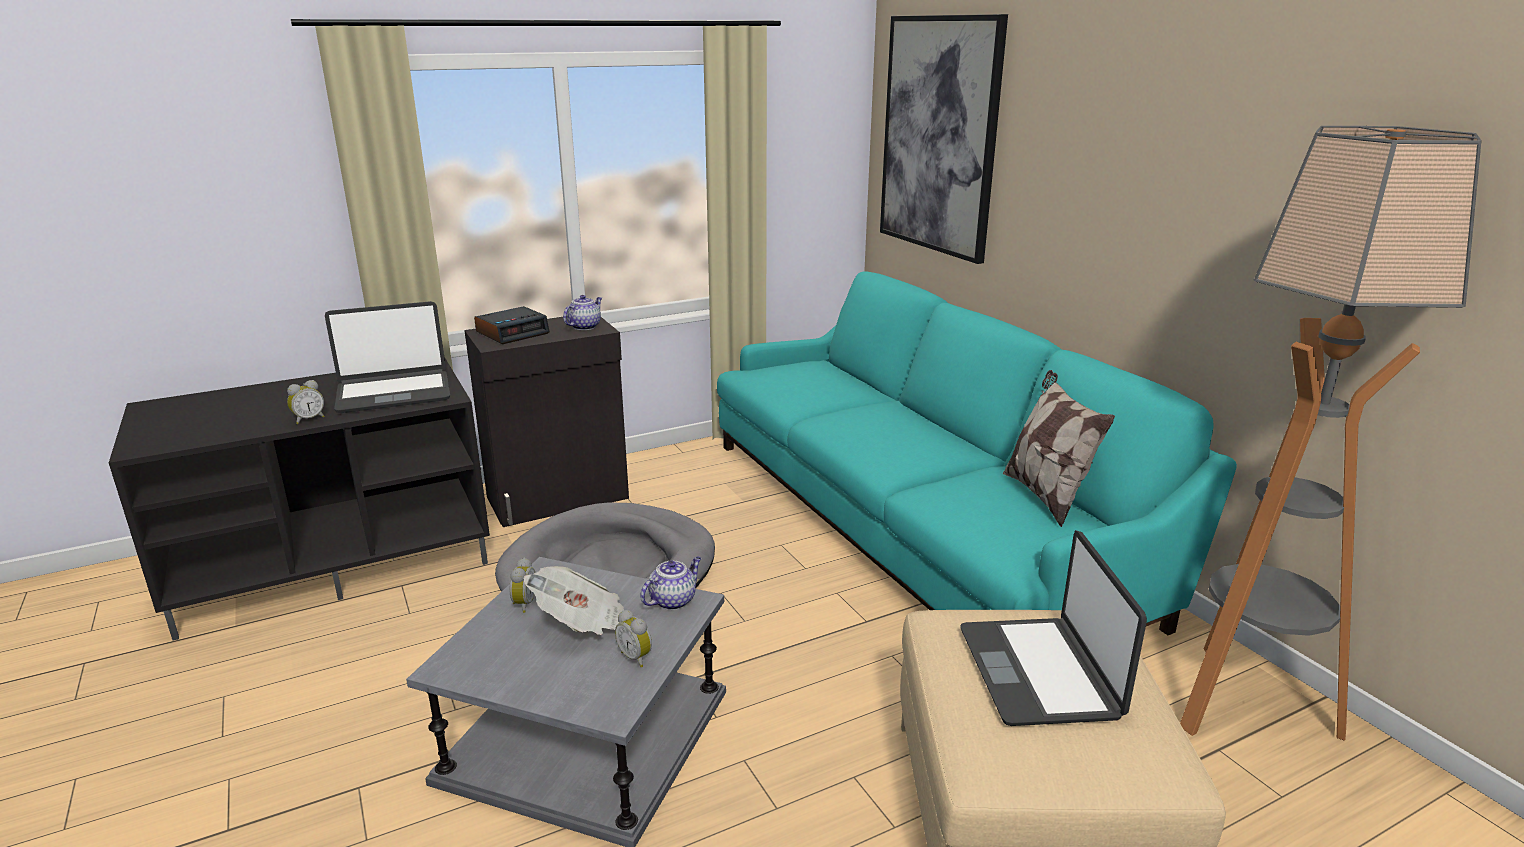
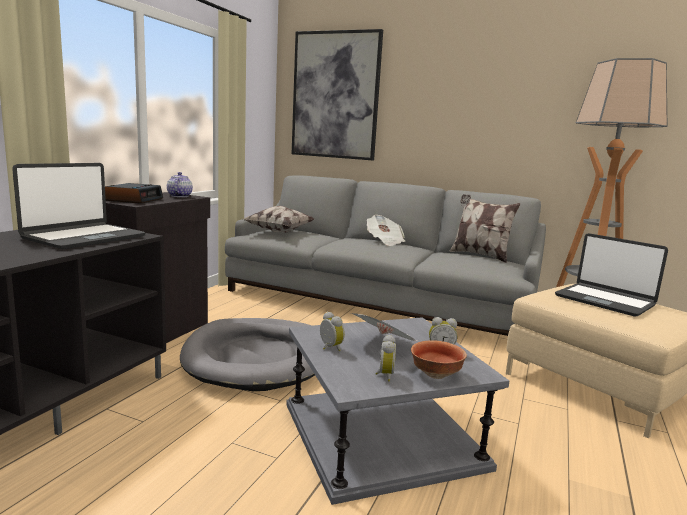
camera: 40 degrees left, 10 degrees down
alarm clock [287,380,325,424] -> alarm clock moved to [376,335,396,382]
teapot [640,557,701,610] -> none
turquoise sofa [717,271,1237,635] -> grey sofa [225,176,546,336]
none -> pillow [243,206,314,233]
none -> newspaper [367,215,405,246]
none -> bowl [411,340,467,379]

